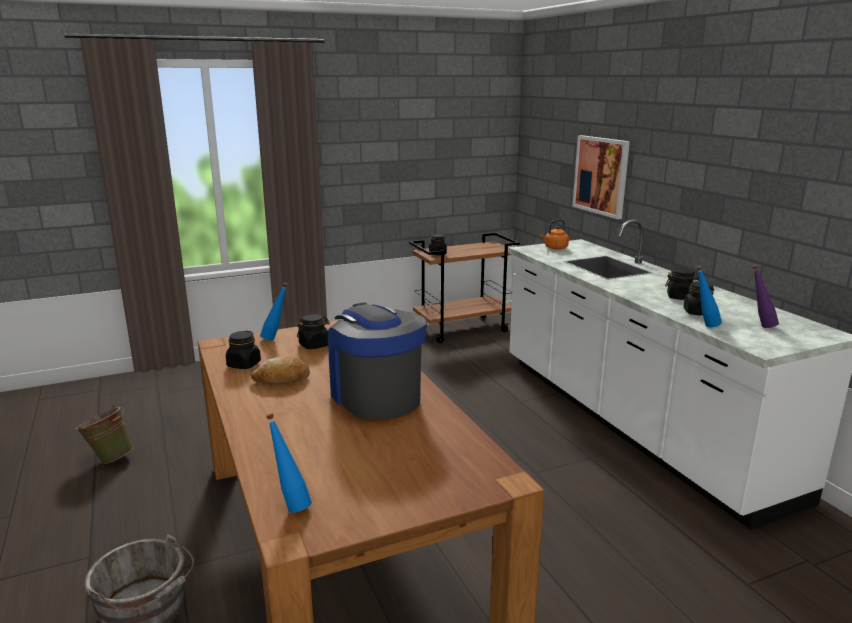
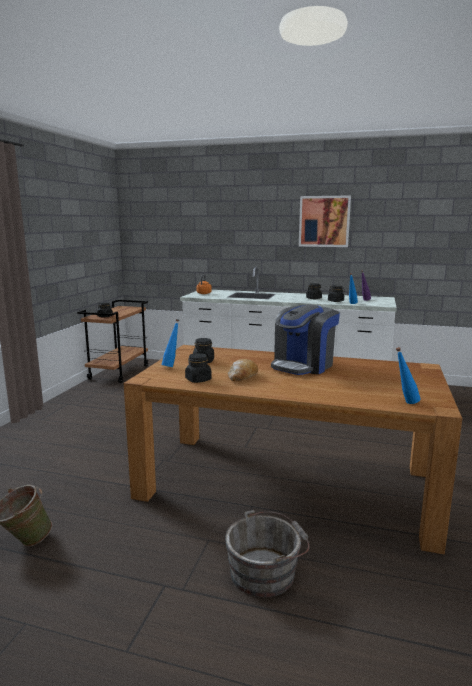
camera: 50 degrees left, 5 degrees down
coffee machine [328,302,427,420] -> coffee machine turned 60 degrees counterclockwise [271,304,340,375]
picture [573,135,630,219] -> picture moved to [299,195,351,247]

